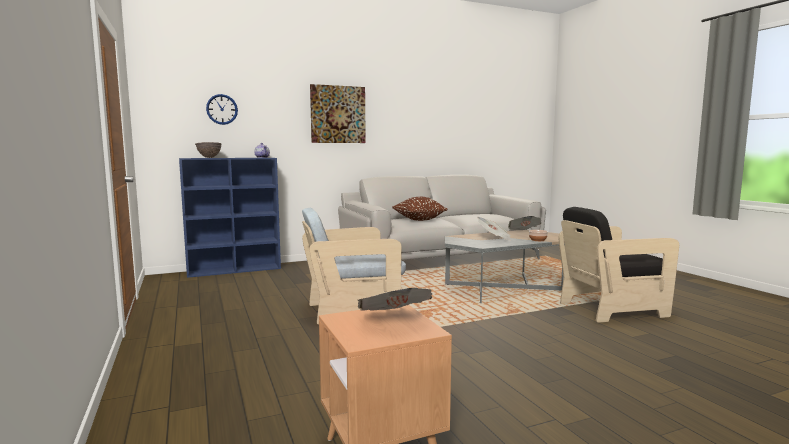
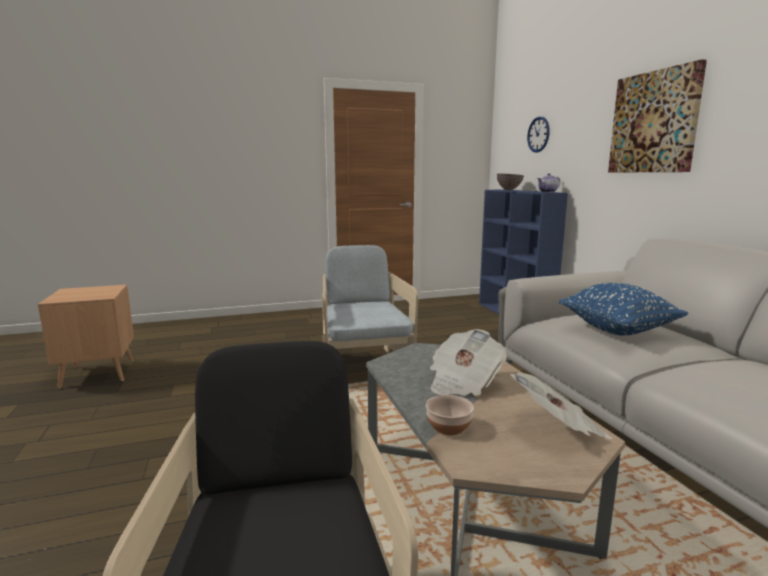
camera: 95 degrees right, 5 degrees up
newspaper [358,288,432,311] -> none
brown pillow [392,197,448,221] -> blue pillow [559,283,688,336]

